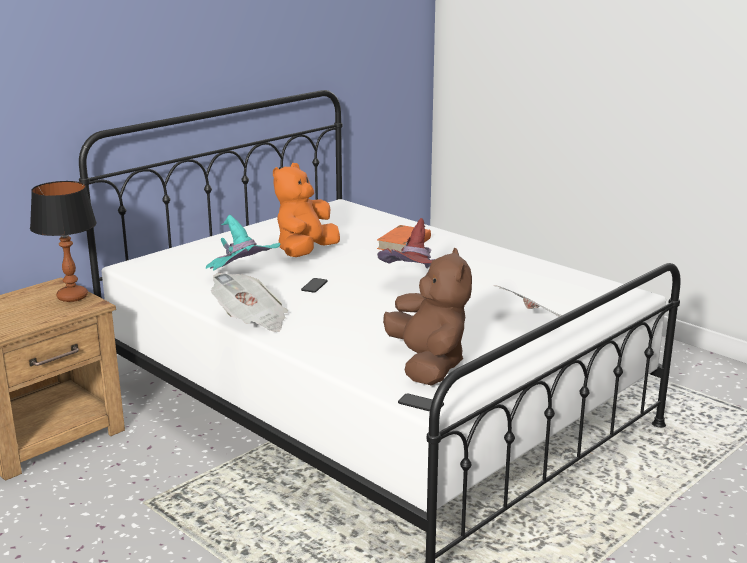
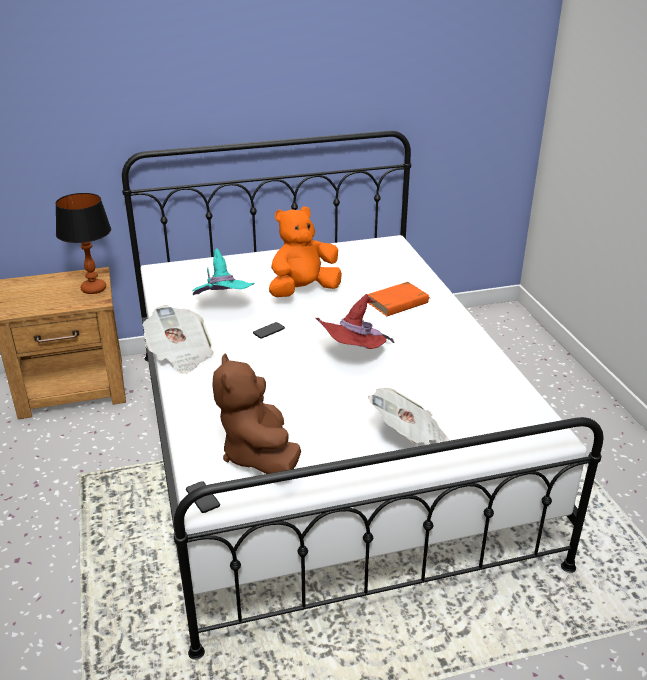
camera: 30 degrees right, 10 degrees up
brown plush toy [383,248,472,386] -> brown plush toy turned 150 degrees clockwise [212,354,301,474]

